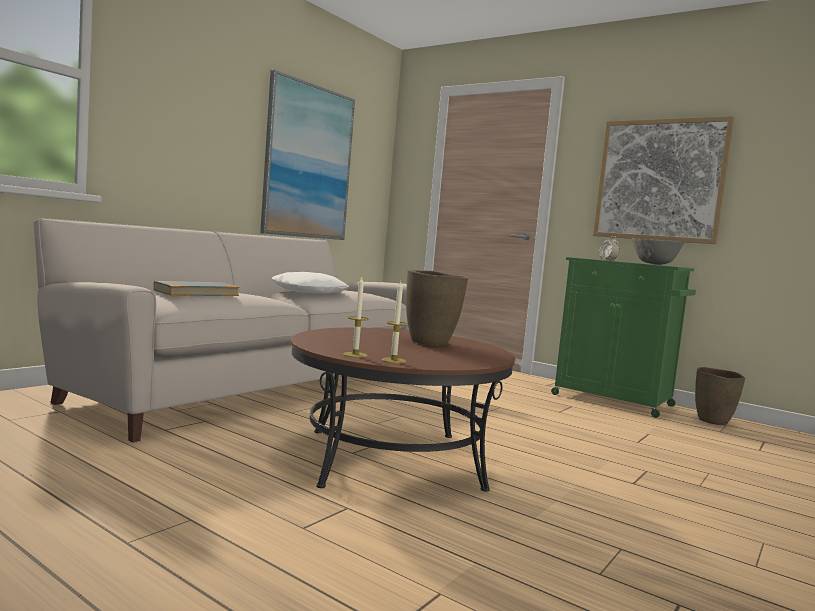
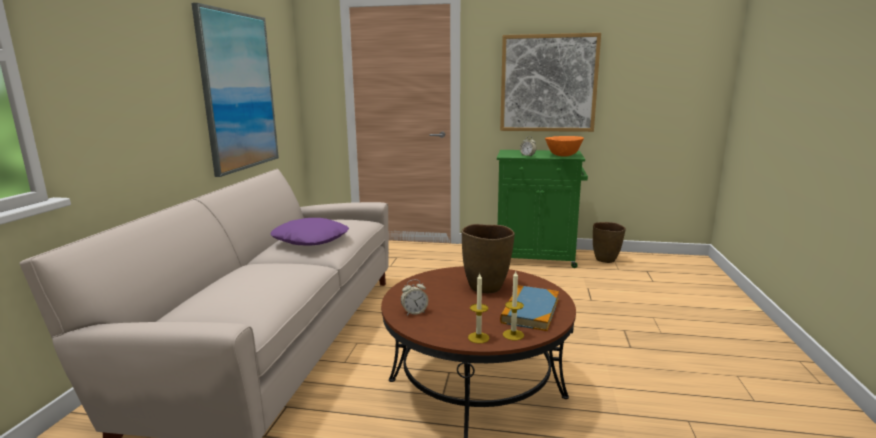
camera: 25 degrees left, 10 degrees up
book [153,281,239,296] -> book moved to [500,285,559,331]
white pillow [271,272,349,294] -> purple pillow [271,218,349,246]
grey bowl [631,238,685,265] -> orange bowl [545,136,584,156]
none -> alarm clock [401,280,428,315]

